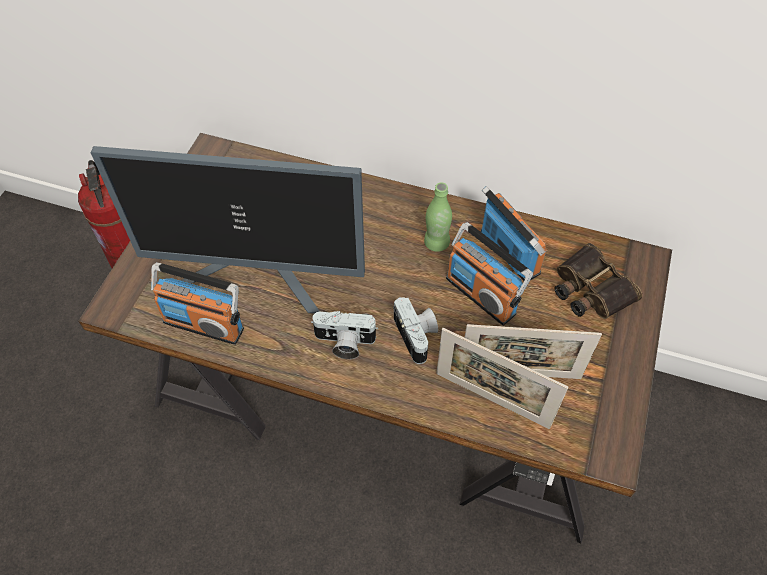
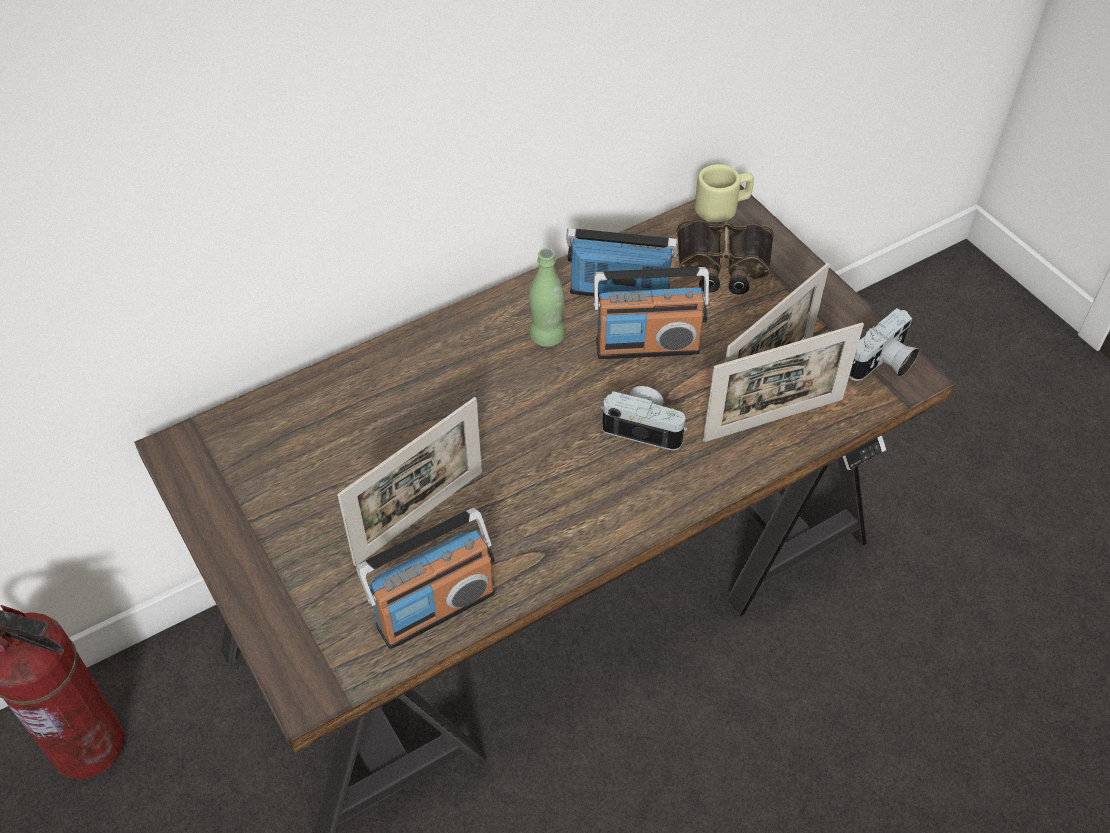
camera: 50 degrees left, 5 degrees down
monitor [91,146,365,313] -> picture frame [337,397,482,566]
camera [311,311,378,359] -> camera moved to [849,308,919,381]
none -> beige mug [695,164,754,222]

